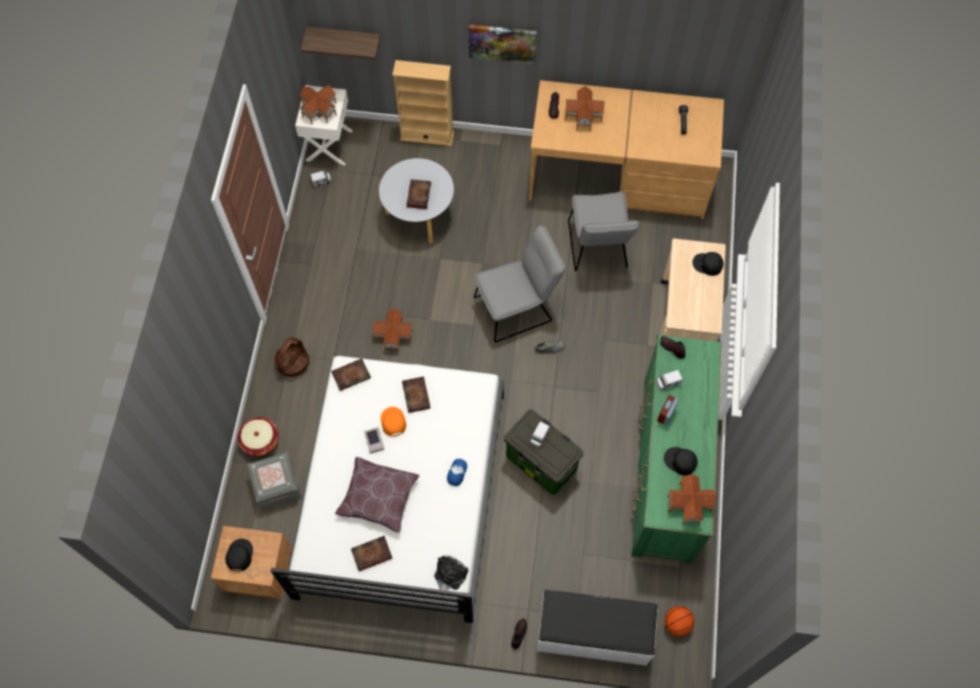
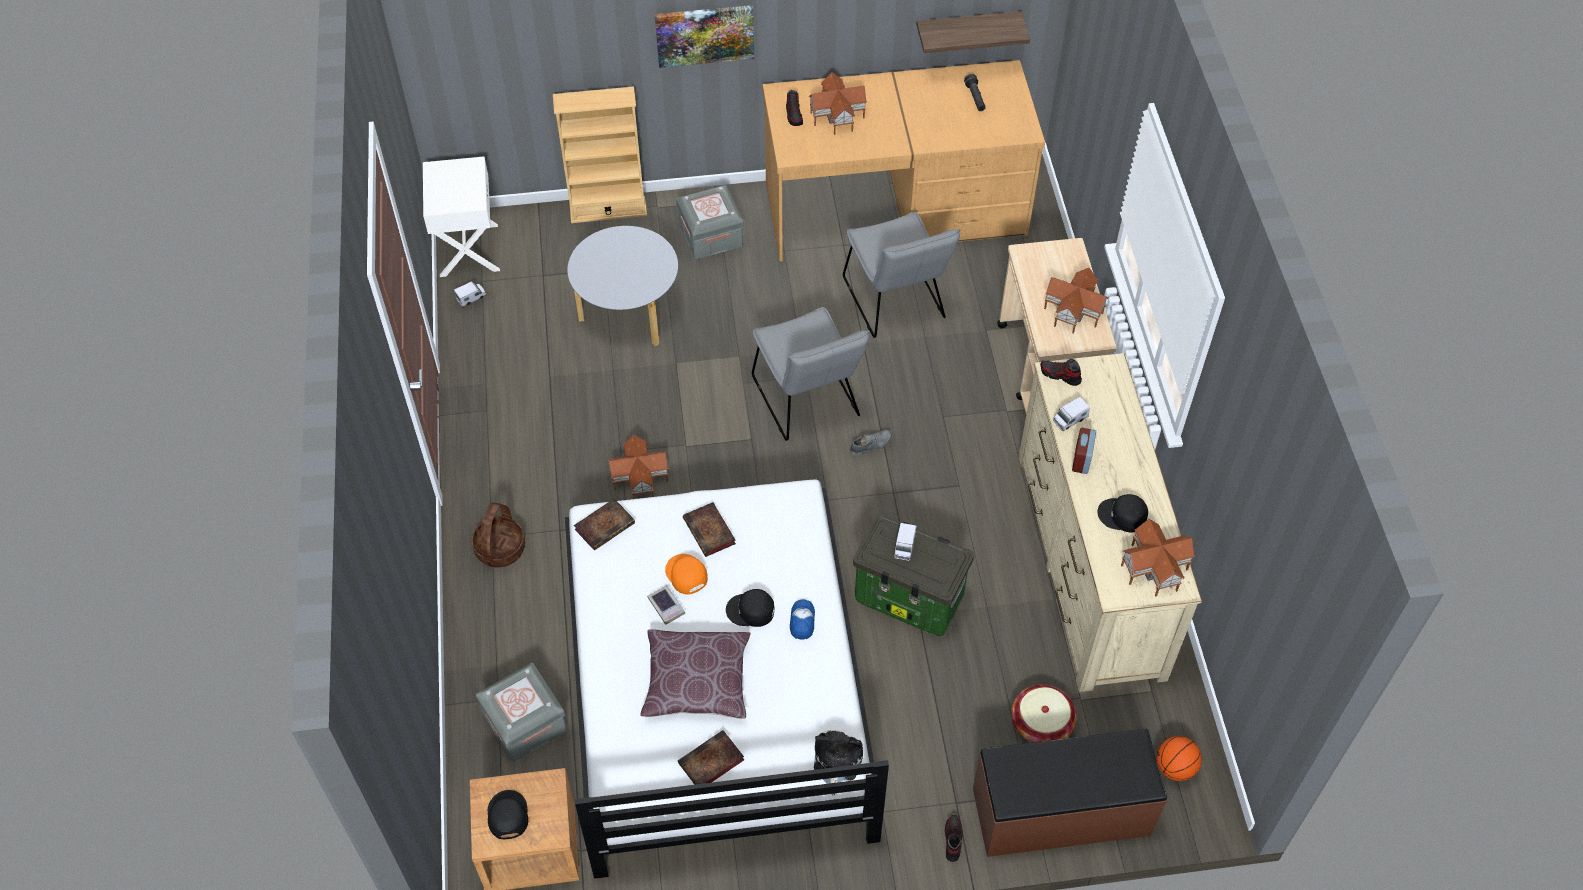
camera: 15 degrees left, 10 degrees down
basket [237,417,279,456] -> basket moved to [1011,685,1077,743]
toy house [299,85,337,124] -> toy house moved to [1044,268,1109,334]
shelf [301,27,380,60] -> shelf moved to [916,11,1030,53]
book [406,179,431,209] -> none
grey chair [474,225,566,342] -> grey chair turned 105 degrees clockwise [752,307,870,441]
white bench [537,590,658,666] -> brown bench [973,729,1167,857]
green dresser [631,335,722,564] -> beige dresser [1018,353,1202,692]
black cap [692,252,724,276] -> black cap moved to [726,589,774,627]
none -> grey storage box [676,185,744,259]

